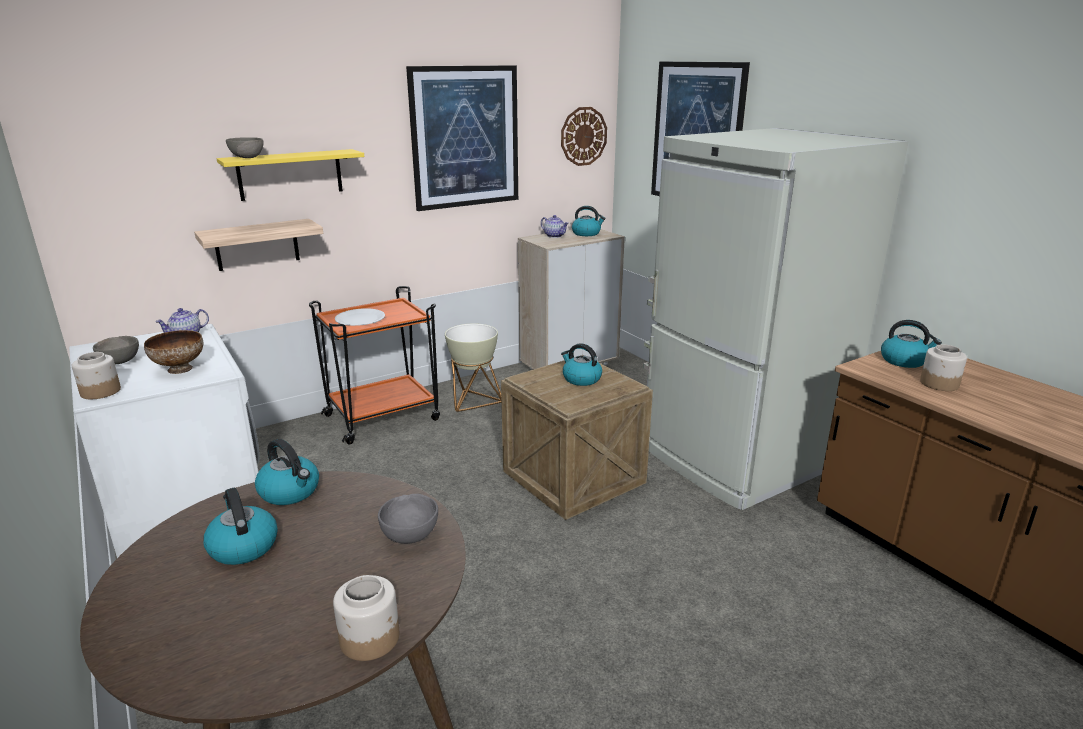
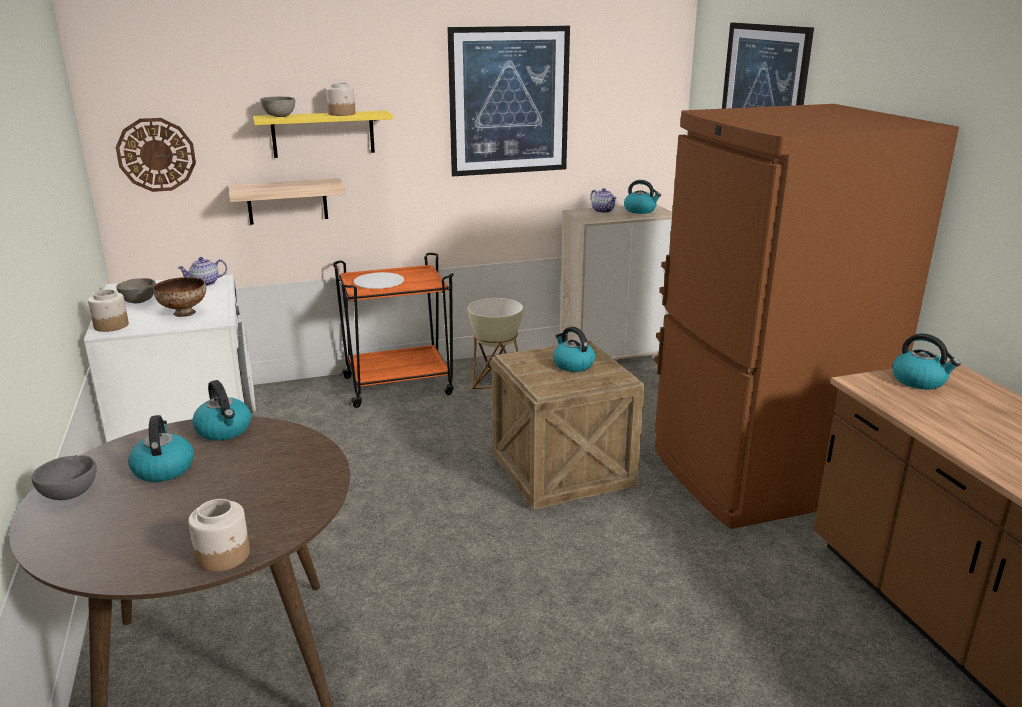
camera: 15 degrees right, 0 degrees up
grey bowl [378,494,438,544] -> grey bowl moved to [32,455,97,500]
wall clock [561,107,607,166] -> wall clock moved to [116,118,196,192]
white fridge [643,128,909,510] -> brown fridge [654,104,959,529]
jar [920,344,967,391] -> jar moved to [326,83,355,116]

